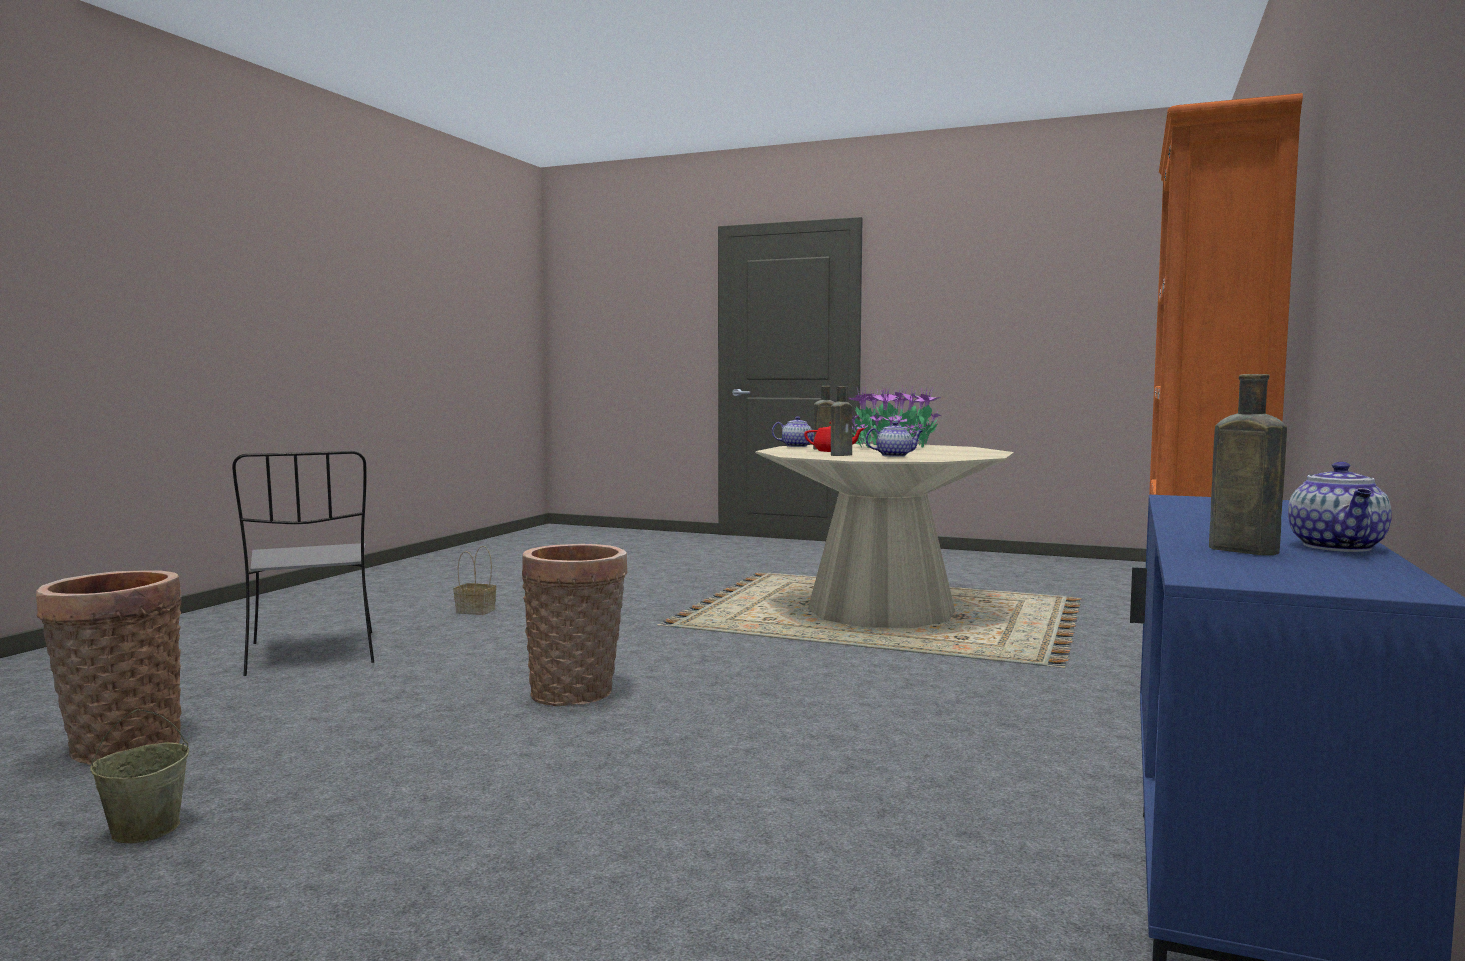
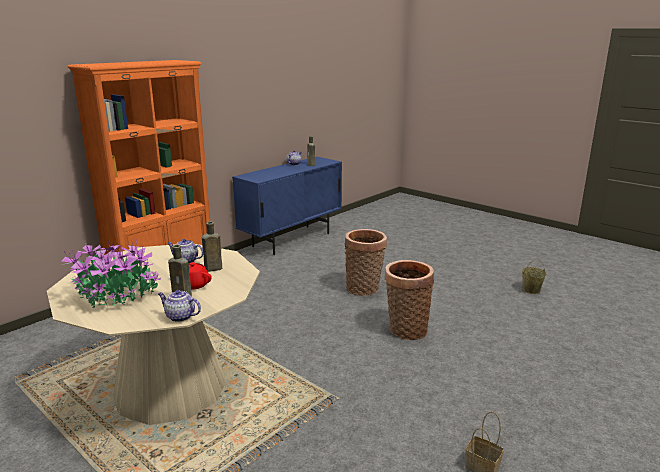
camera: 160 degrees left, 15 degrees up
basket [36,570,182,765] -> basket moved to [345,229,387,296]
grey chair [232,451,374,676] -> none

